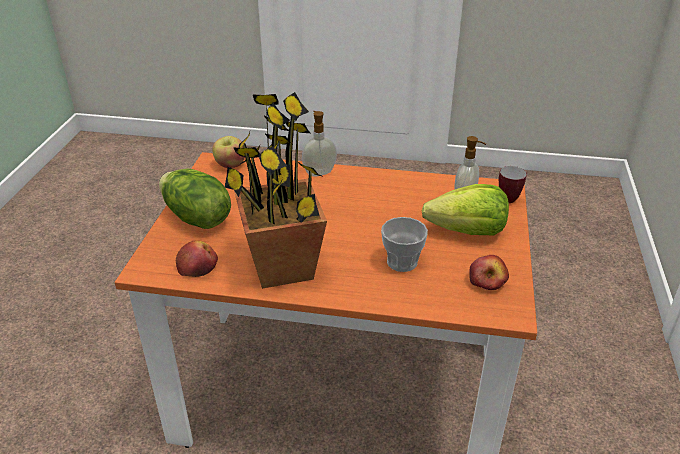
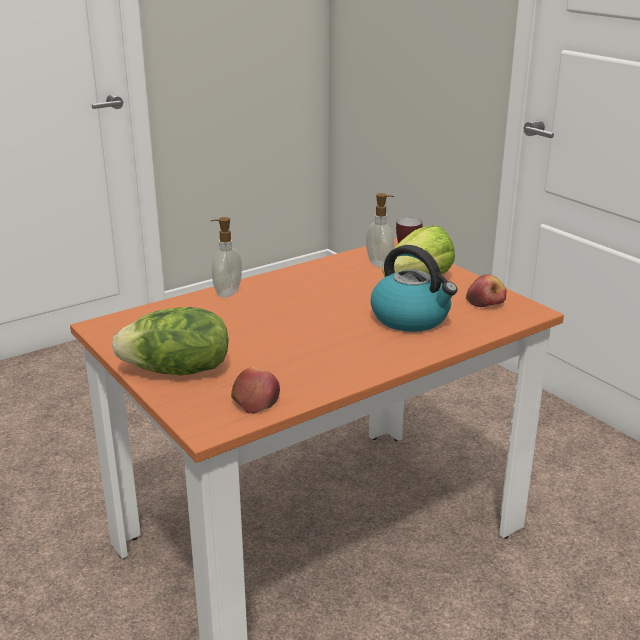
camera: 45 degrees left, 10 degrees down
apple [212,136,245,168] -> none
potted plant [224,92,327,289] -> none
cup [381,217,428,272] -> kettle [371,245,457,332]

